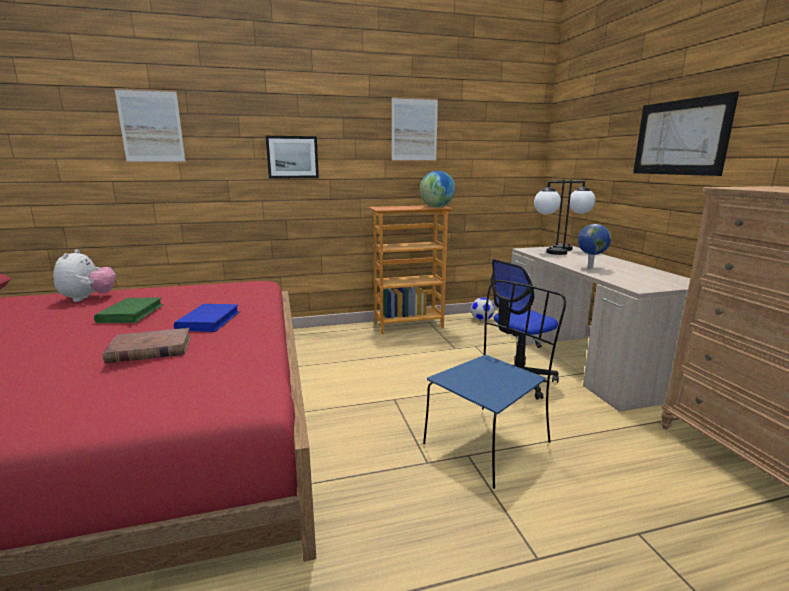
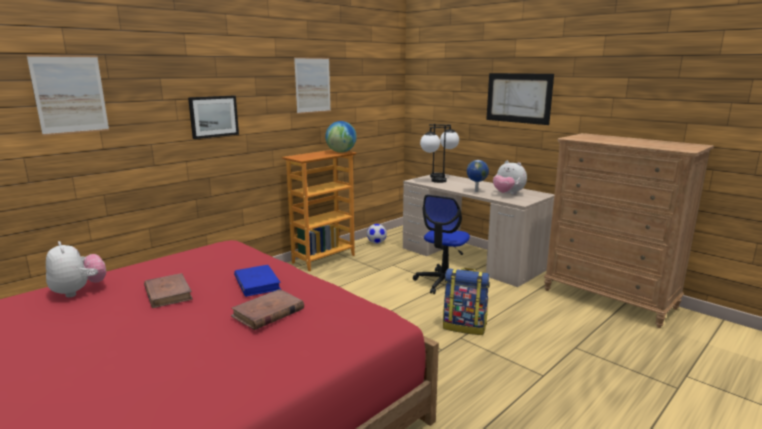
camera: 30 degrees left, 0 degrees up
green book [94,298,164,323] -> brown book [144,273,193,308]
blue chair [423,280,566,489] -> backpack [443,268,490,335]
none -> plush toy [493,161,527,195]

